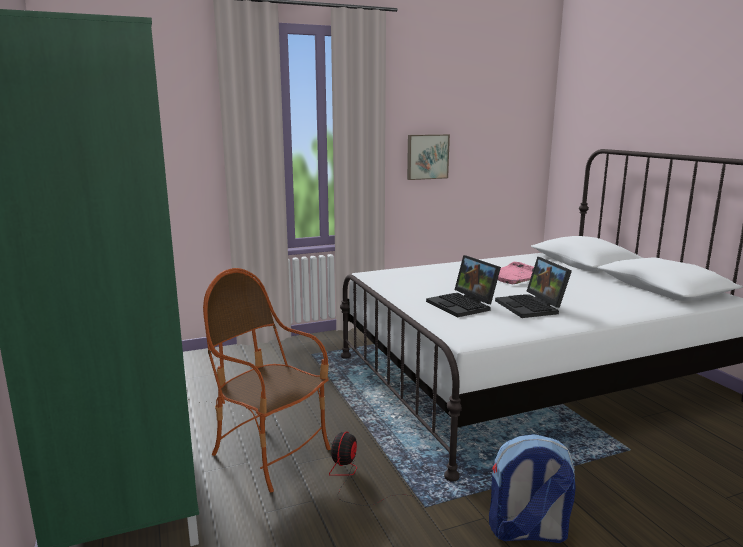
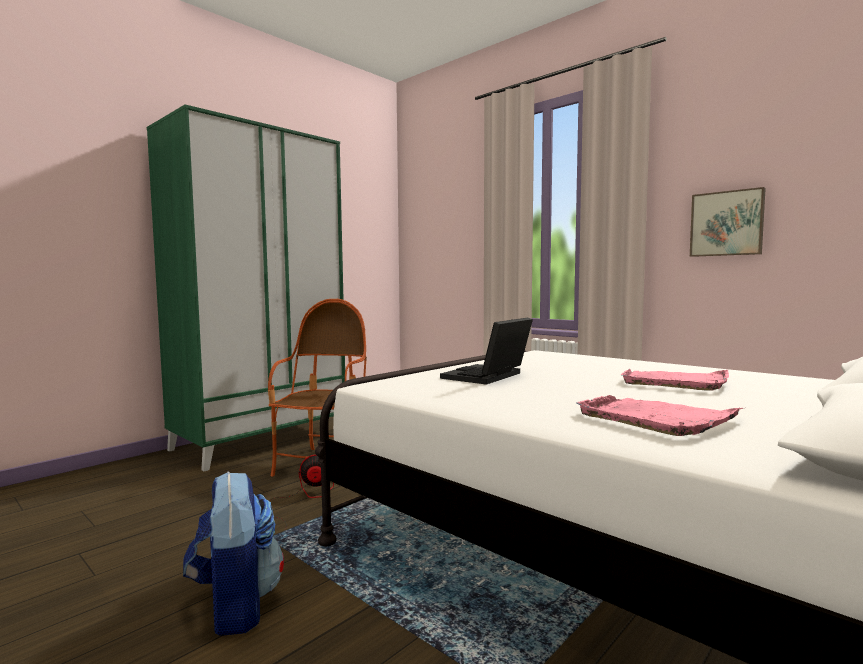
camera: 65 degrees right, 10 degrees down
laptop [495,257,572,318] -> none
none -> pink tray [576,395,743,436]

